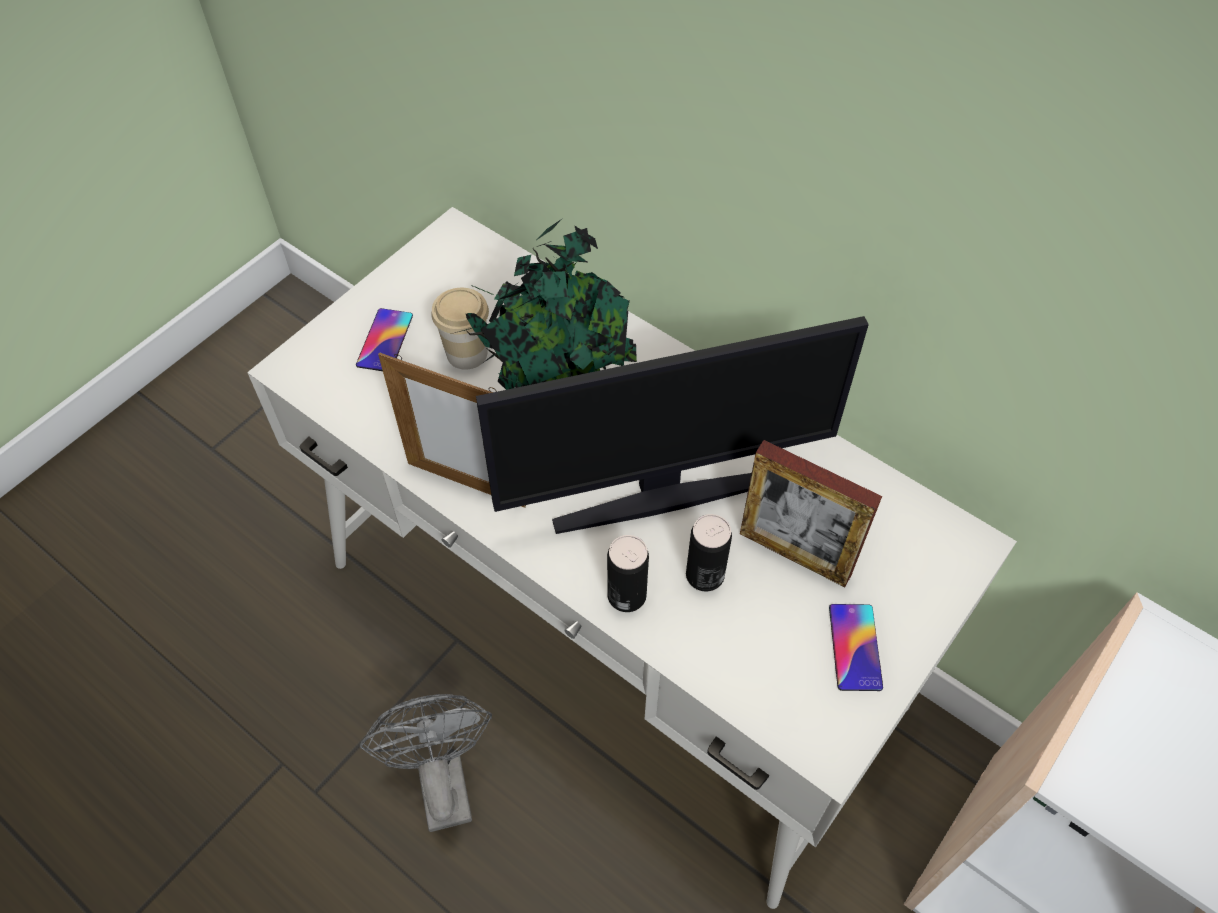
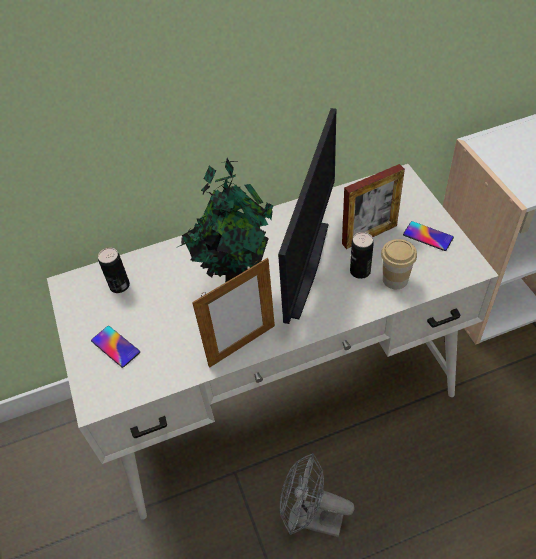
camera: 55 degrees left, 5 degrees down
cup [431,288,489,370] -> cup moved to [381,239,417,289]
can [607,535,649,612] -> can moved to [98,248,130,293]

